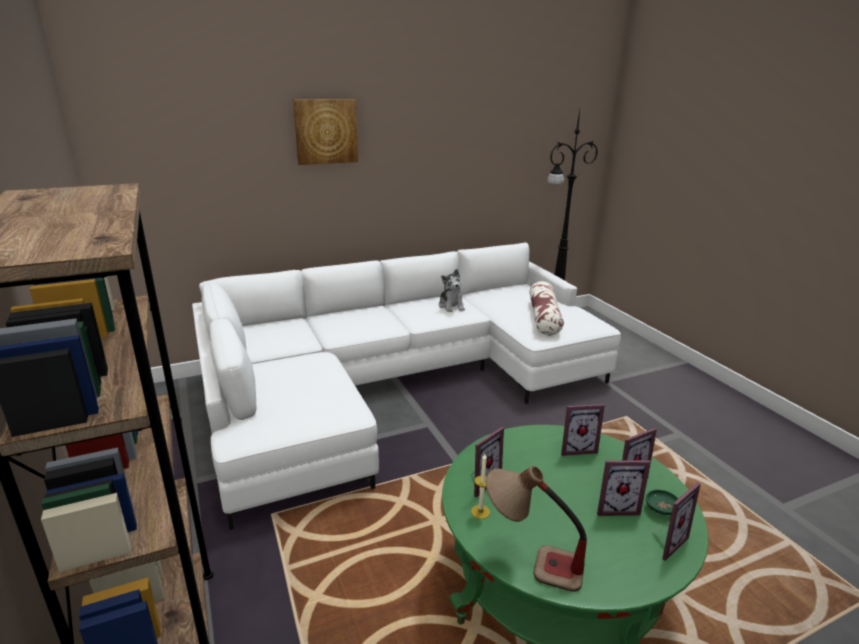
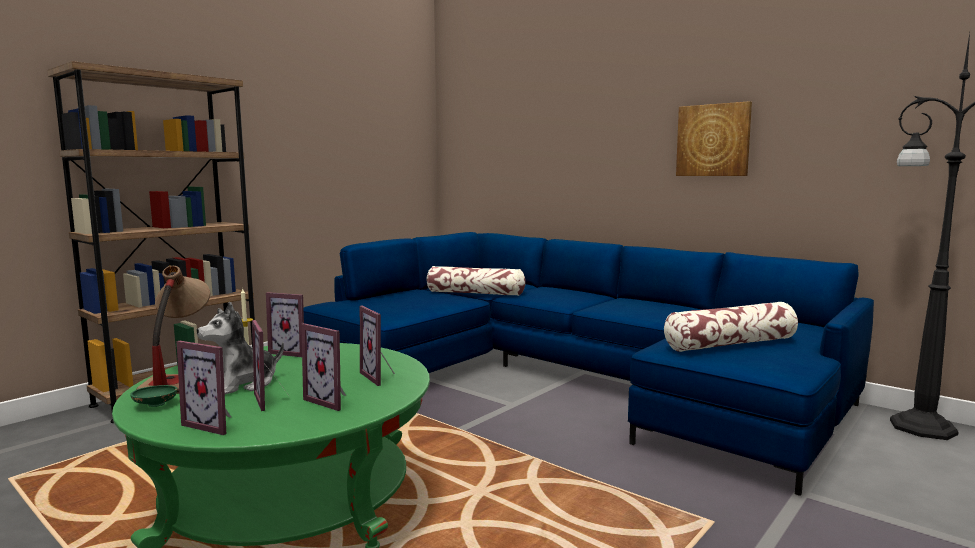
camera: 65 degrees right, 15 degrees down
white sofa [192,243,621,530] -> blue sofa [304,232,874,496]
picture [293,99,358,165] -> picture moved to [676,101,752,176]
plush toy [439,269,465,312] -> plush toy moved to [197,302,284,394]
green bowl [646,489,679,515] -> green bowl moved to [130,385,177,407]
none -> pillow [427,266,526,296]

